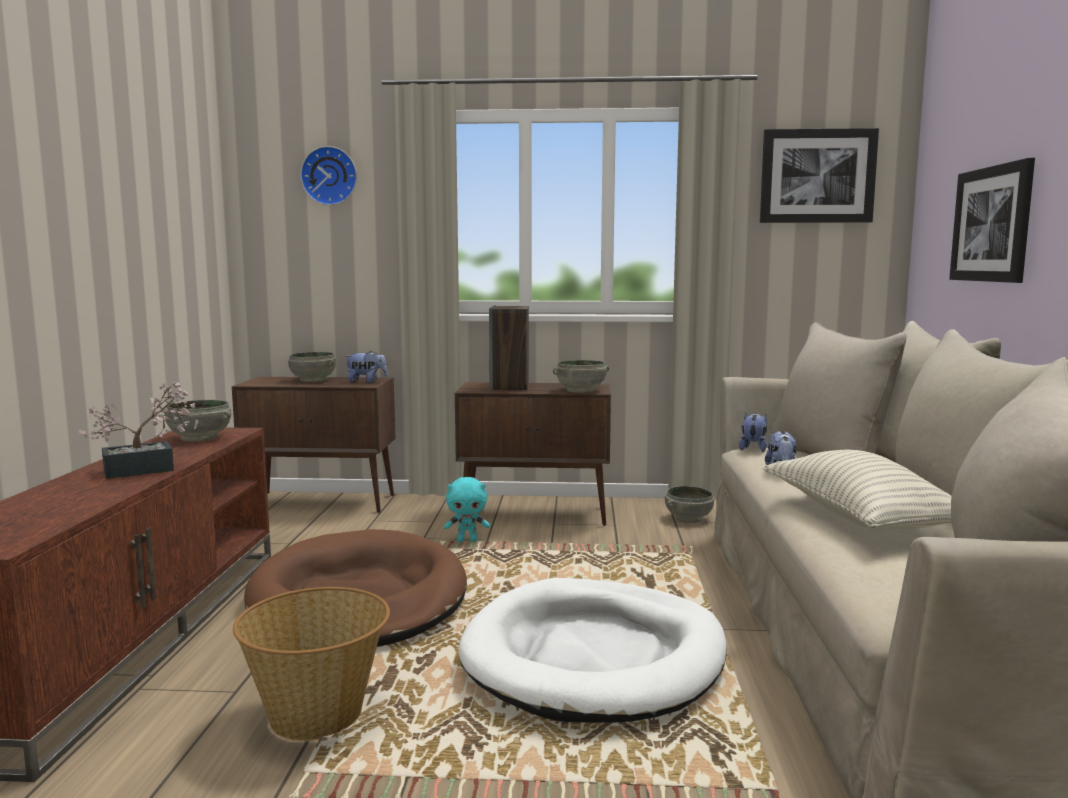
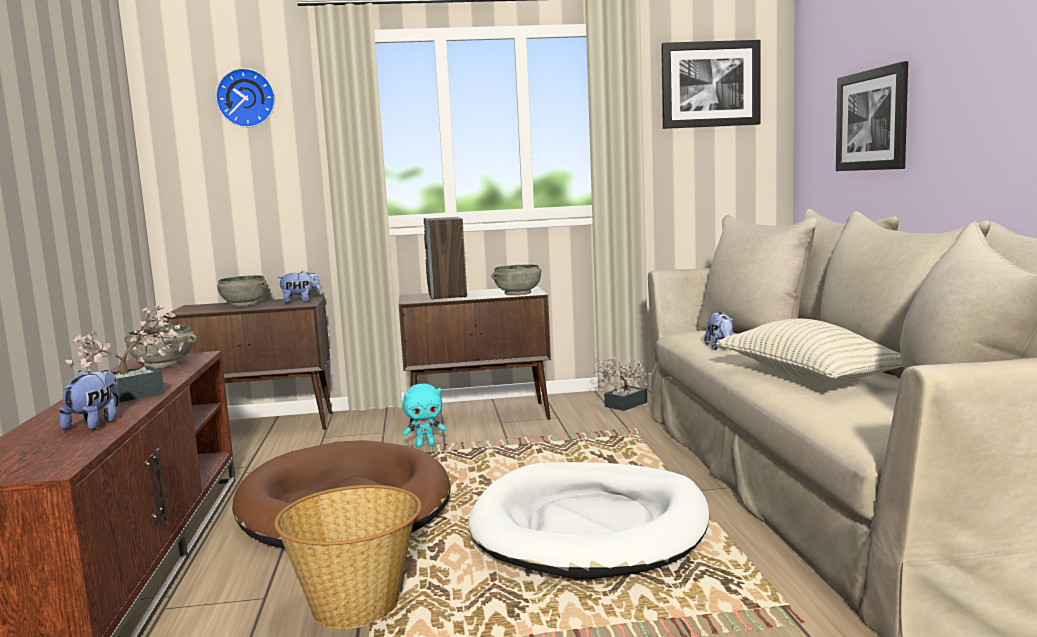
camera: 10 degrees left, 0 degrees up
grey bowl [665,486,714,523] -> potted plant [593,356,648,411]
plush toy [739,412,767,452] -> plush toy moved to [59,370,119,430]

